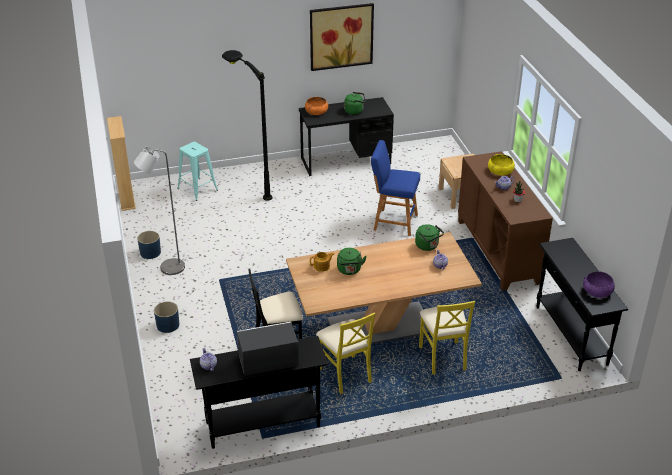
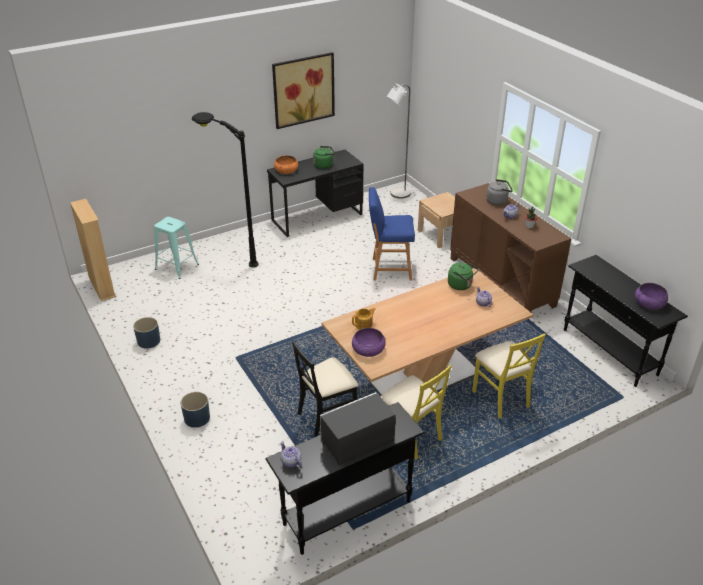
camera: 15 degrees left, 0 degrees up
grey floor lamp [134,147,185,275] -> grey floor lamp moved to [386,83,411,199]
green kettle [337,248,367,275] -> none
yellow bowl [488,154,515,176] -> grey kettle [486,179,513,205]
none -> purple bowl [352,328,386,357]

